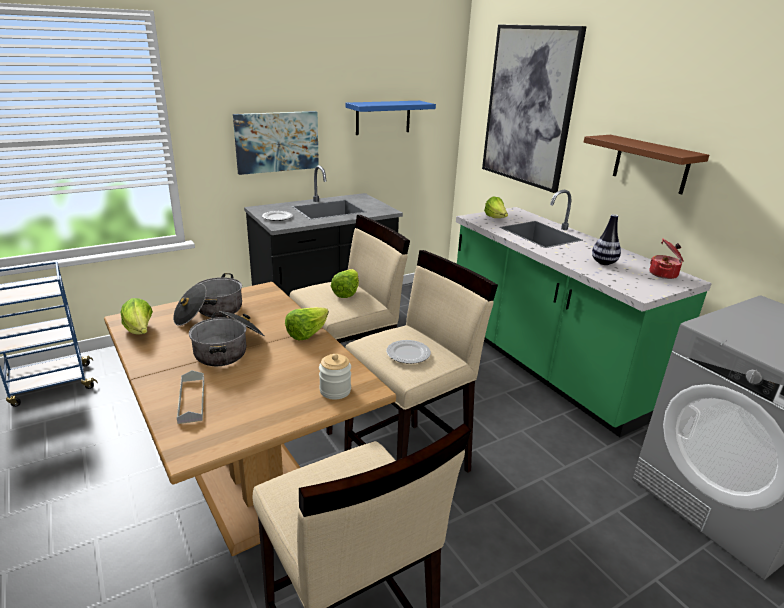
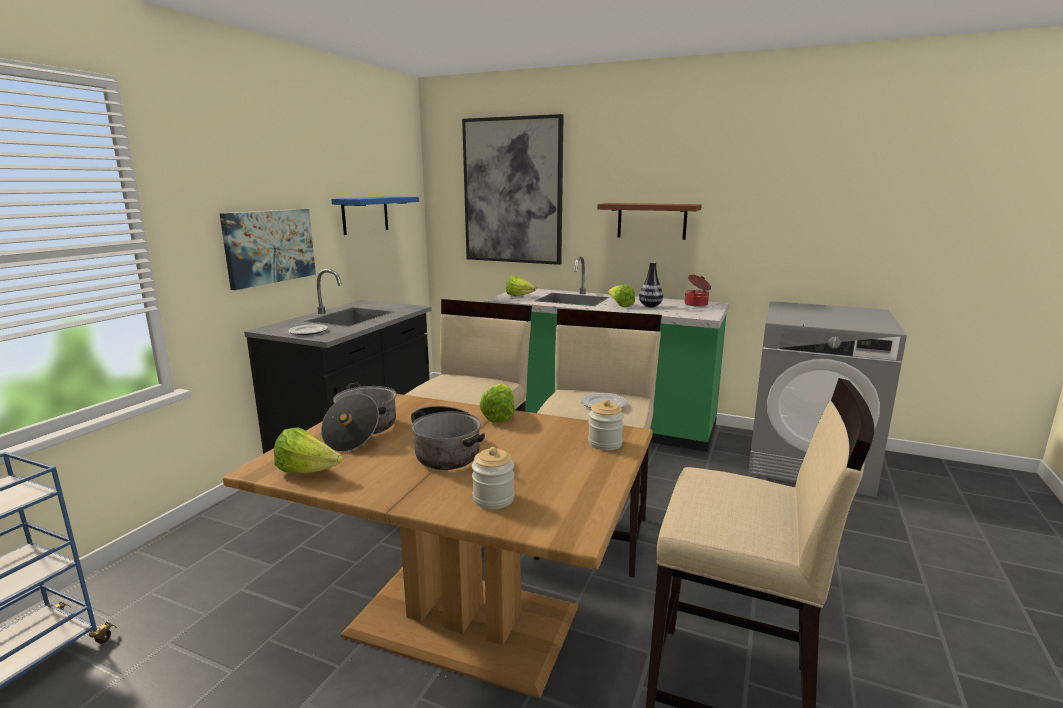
camera: 35 degrees left, 10 degrees down
grey tray [177,370,204,424] -> jar [472,447,515,509]
lettuce [331,269,359,298] -> lettuce moved to [608,285,635,307]

